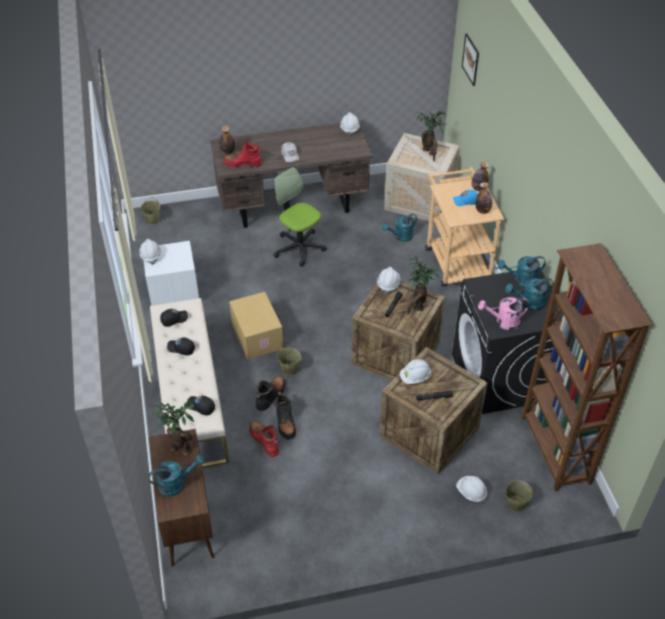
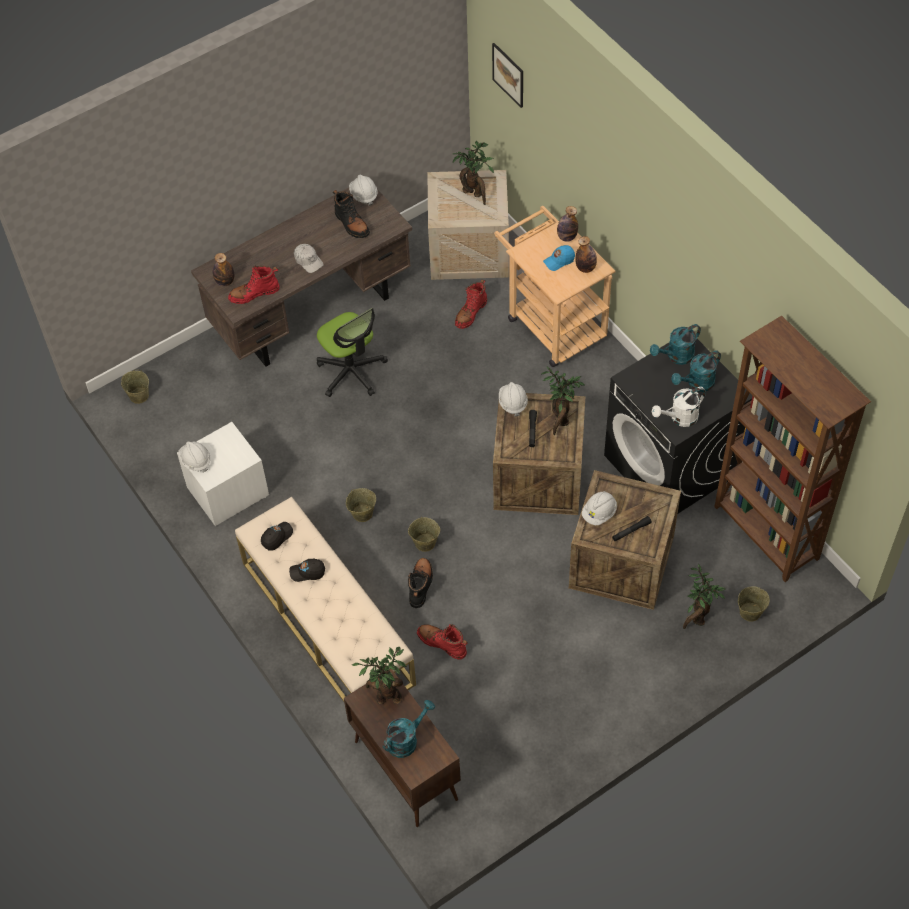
camera: 20 degrees left, 10 degrees up
black cap [187,396,215,416] -> none
cardboard box [229,292,283,359] -> beige bucket [346,488,376,522]
office chair [273,167,326,267] -> office chair turned 150 degrees counterclockwise [317,308,388,397]
black boot [275,391,296,439] -> black boot moved to [333,190,370,238]
turquoise watering can [382,214,417,242] -> red boot [455,280,487,329]
white hard hat [456,476,487,502] -> potted plant [683,564,726,629]
pink watering can [478,297,529,330] -> white watering can [652,387,706,427]

